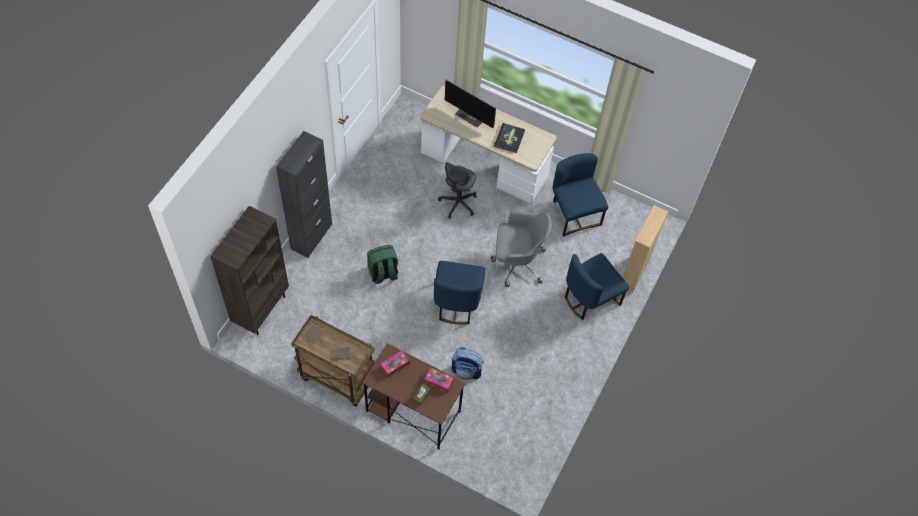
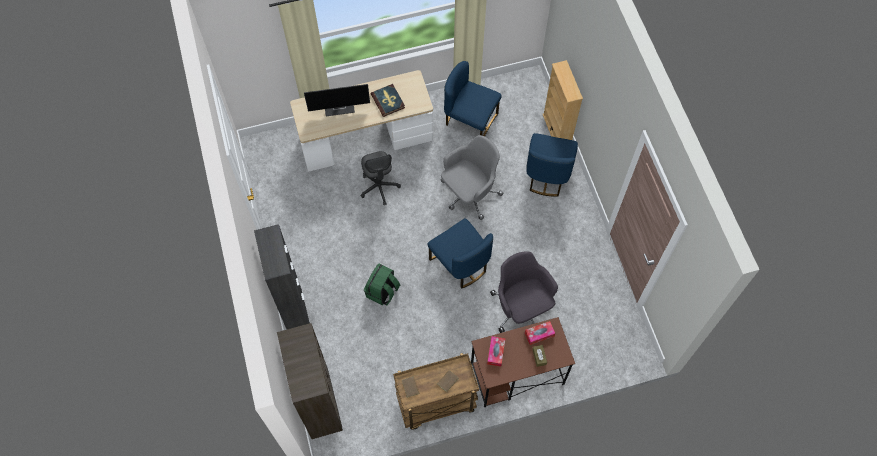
camera: 40 degrees left, 5 degrees up
backpack [451,347,484,380] -> grey office chair [490,252,558,333]

